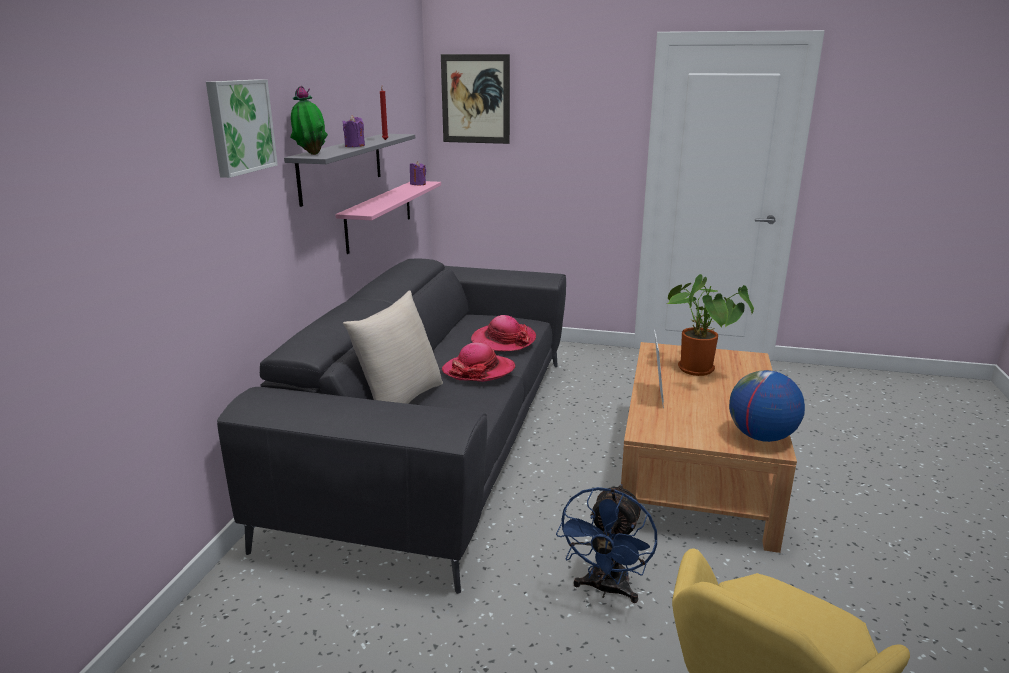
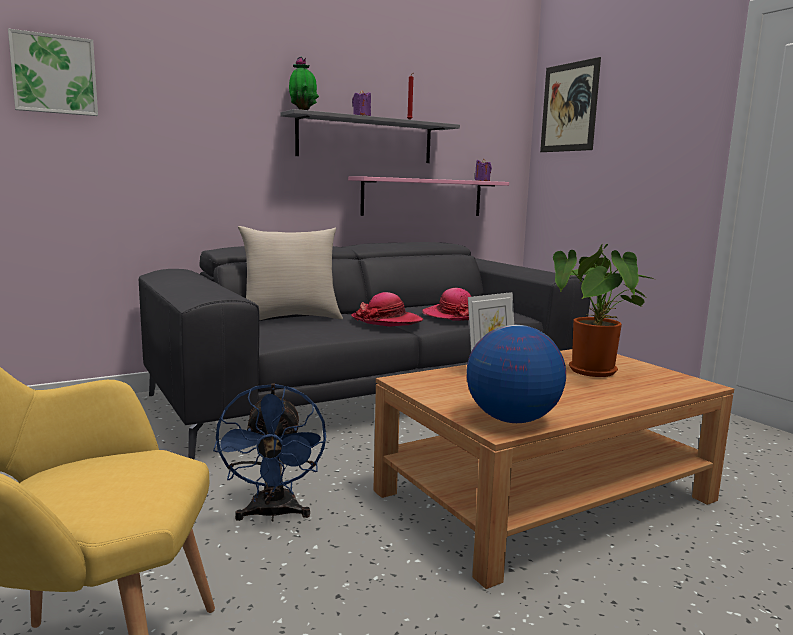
camera: 45 degrees right, 10 degrees down
picture [206,79,278,178] -> picture moved to [8,29,98,116]
blue fan [556,484,657,603] -> blue fan turned 75 degrees counterclockwise [213,383,326,522]

